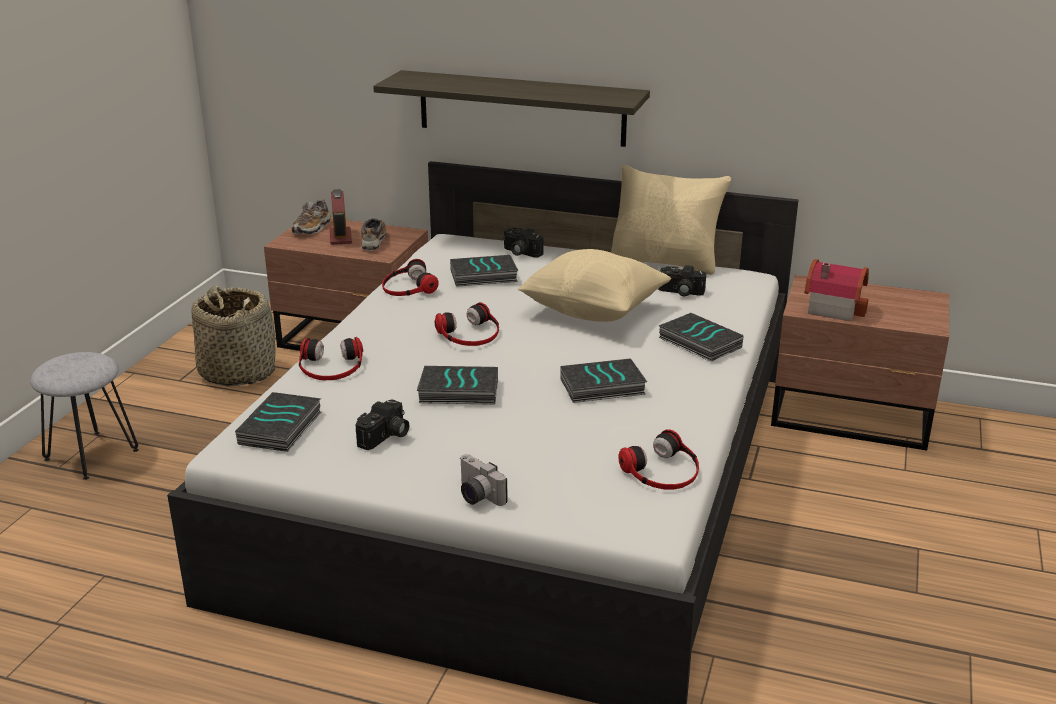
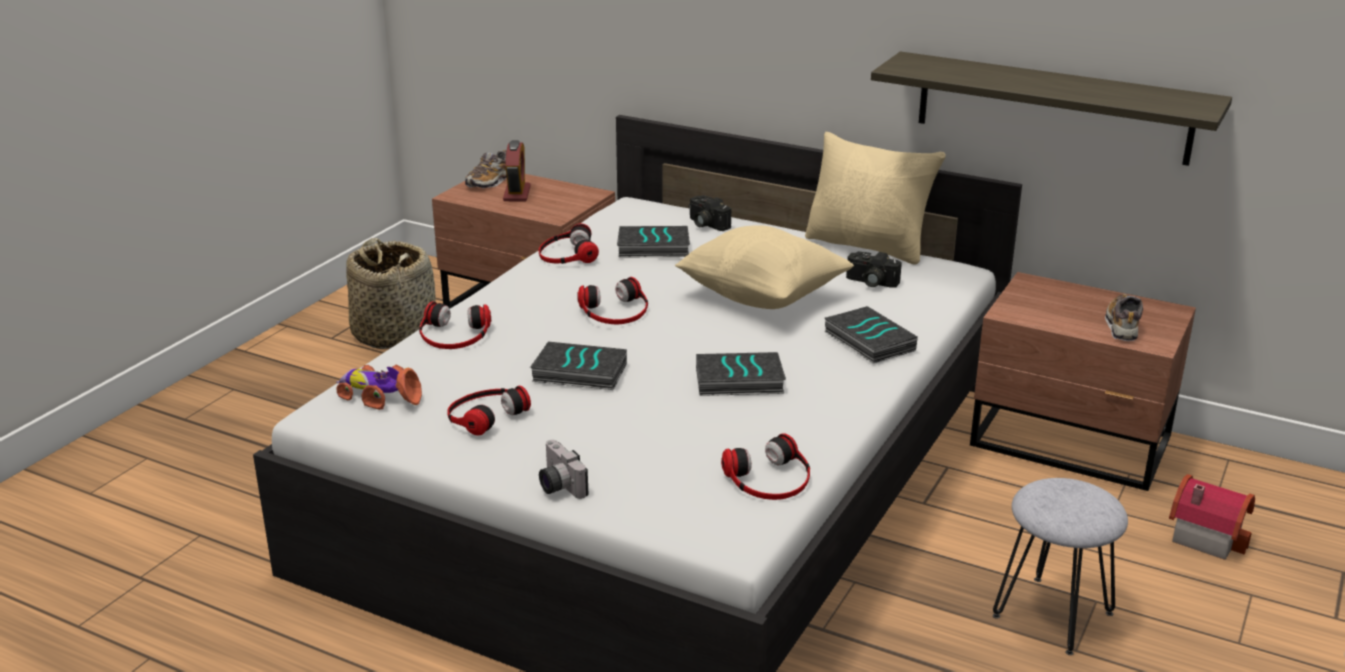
camera: 10 degrees right, 0 degrees up
grey stool [30,352,139,480] -> grey stool moved to [993,478,1128,655]
book [235,392,321,452] -> toy car [336,365,422,410]
camera [356,399,409,450] -> headphones [447,386,531,436]
shoe [361,218,386,251] -> shoe moved to [1105,294,1143,341]
shelf [373,70,650,147] -> shelf moved to [871,51,1232,166]
toy house [804,259,869,322] -> toy house moved to [1169,474,1255,560]

